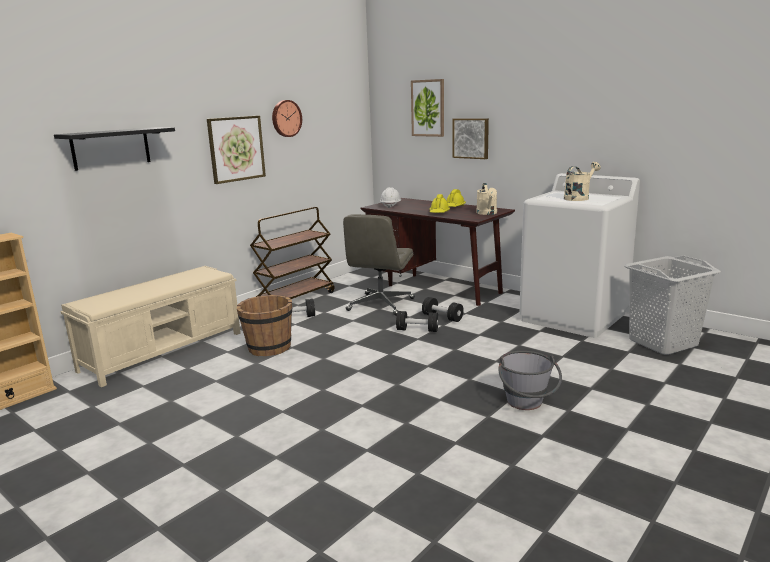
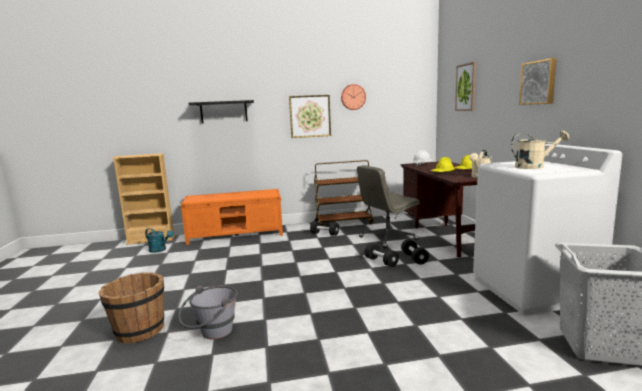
camera: 40 degrees right, 5 degrees down
beige bench [60,266,241,387] -> orange bench [180,189,283,245]
brown bucket [237,295,292,356] -> brown bucket moved to [98,272,164,343]
picture [453,118,489,159] -> picture moved to [519,58,557,105]
grey bucket [498,351,562,410] -> grey bucket moved to [178,285,237,339]
none -> turquoise watering can [145,228,174,253]

